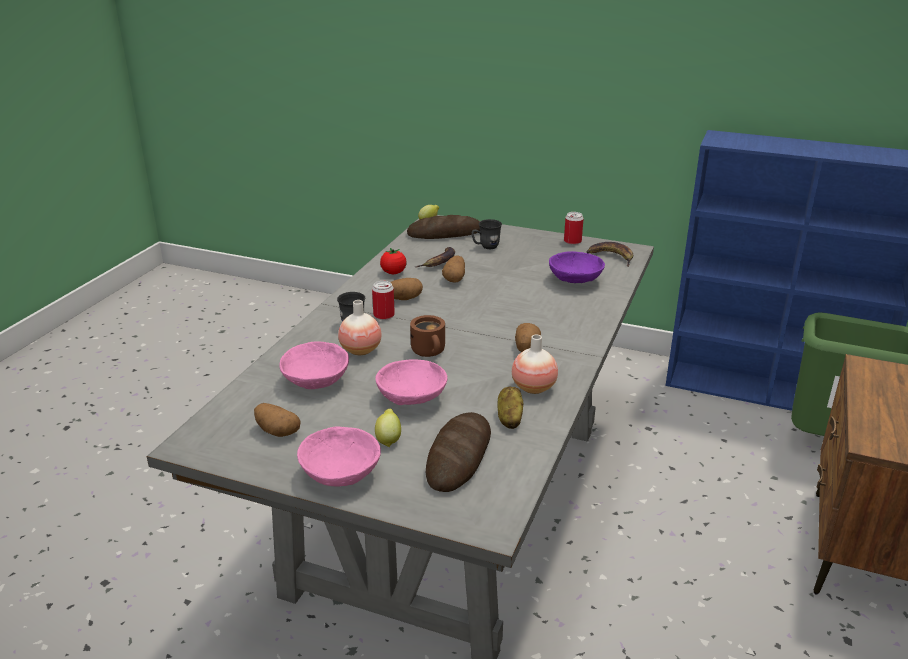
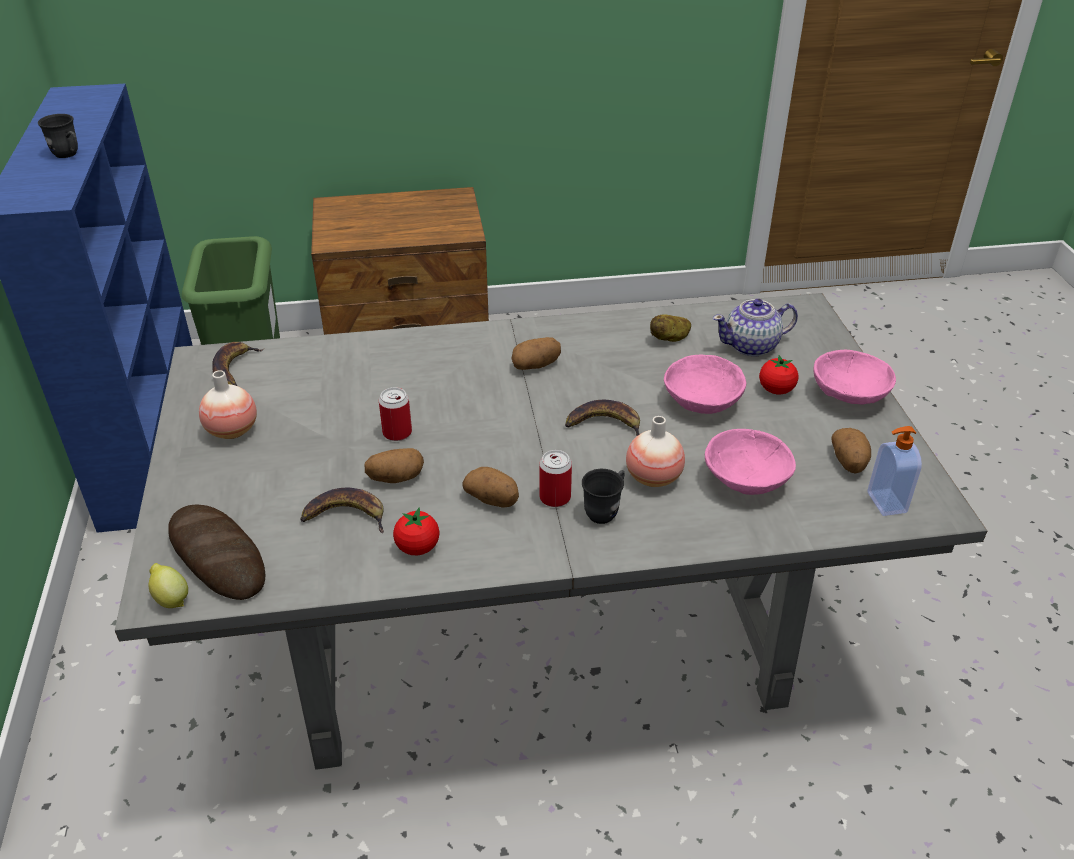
camera: 120 degrees left, 10 degrees up
lemon [375,409,401,447] -> tomato [759,355,799,394]
brown mug [410,315,445,357] -> banana [565,400,640,436]
bread [426,412,491,492] -> teapot [713,299,798,357]
grey mug [472,219,502,249] -> grey mug moved to [38,114,78,158]
vase [512,334,558,394] -> vase moved to [199,370,257,439]
purple bowl [549,251,605,283] -> none
can [564,212,584,245] -> can moved to [379,387,412,441]
none -> soap dispenser [867,426,922,516]

